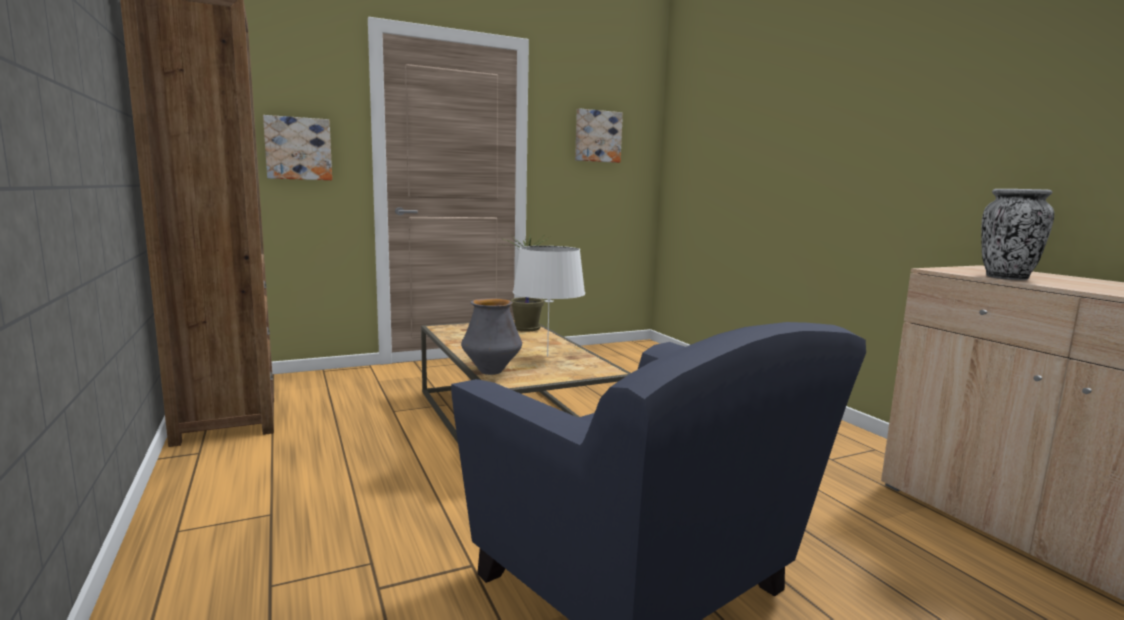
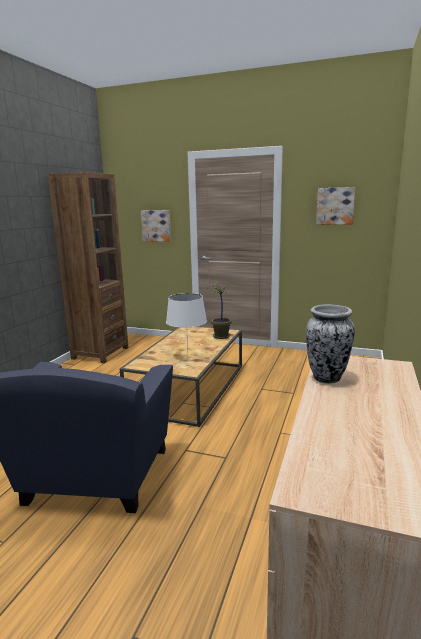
camera: 45 degrees right, 5 degrees up
vase [461,298,522,375] -> none

